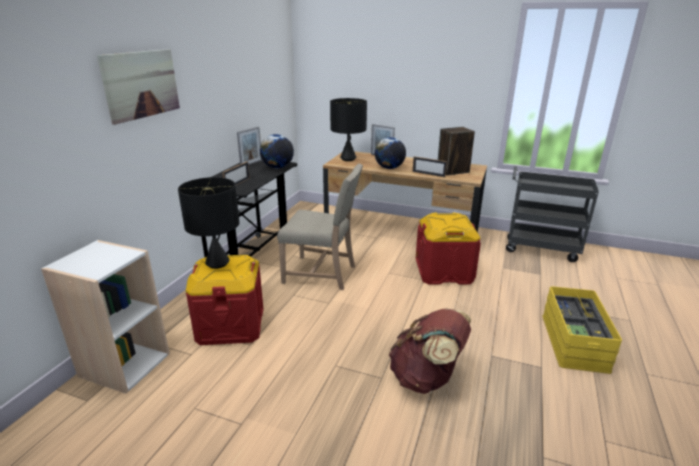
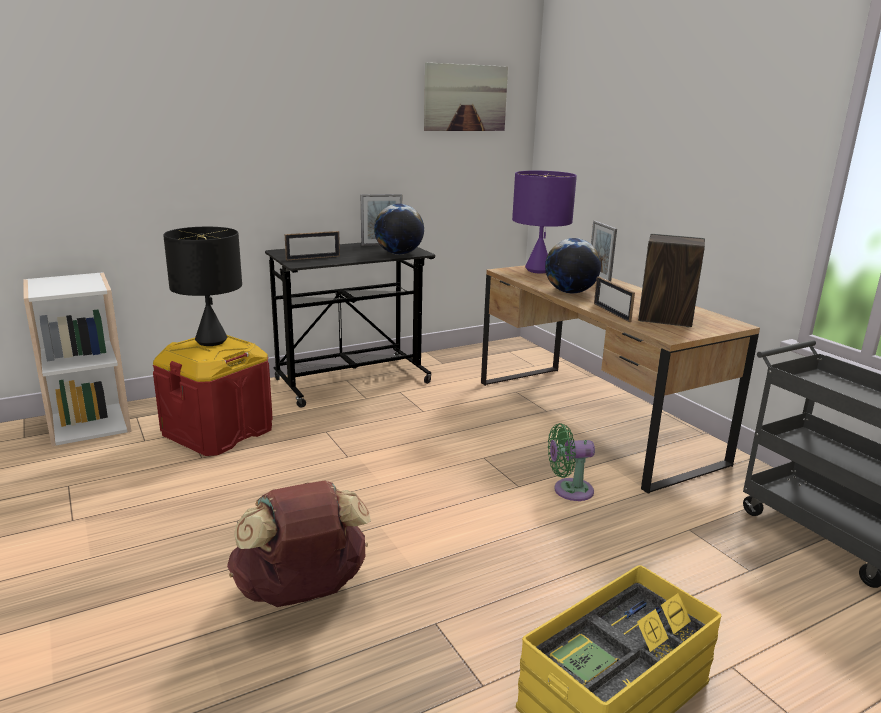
camera: 40 degrees right, 5 degrees down
picture [97,49,180,125] -> picture moved to [424,62,508,131]
beige chair [277,164,363,290] -> none
black table lamp [330,98,367,161] -> purple table lamp [512,171,577,274]
red storage box [416,212,481,285] -> green fan [548,423,595,501]

